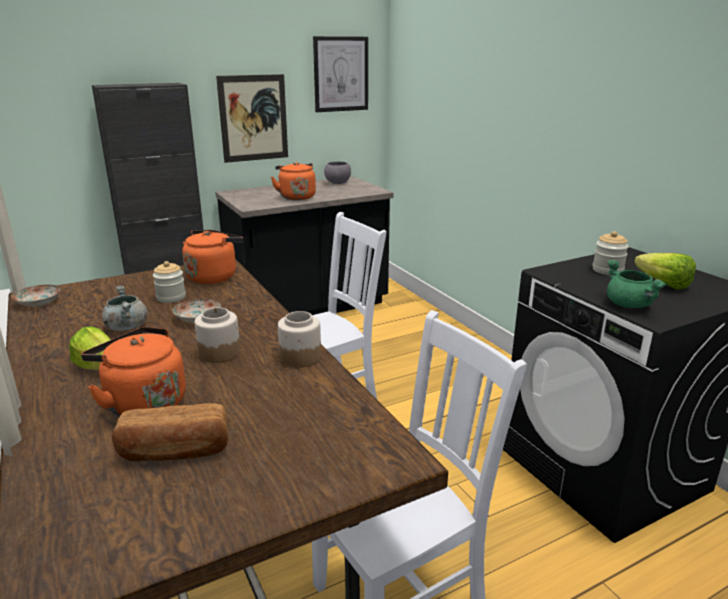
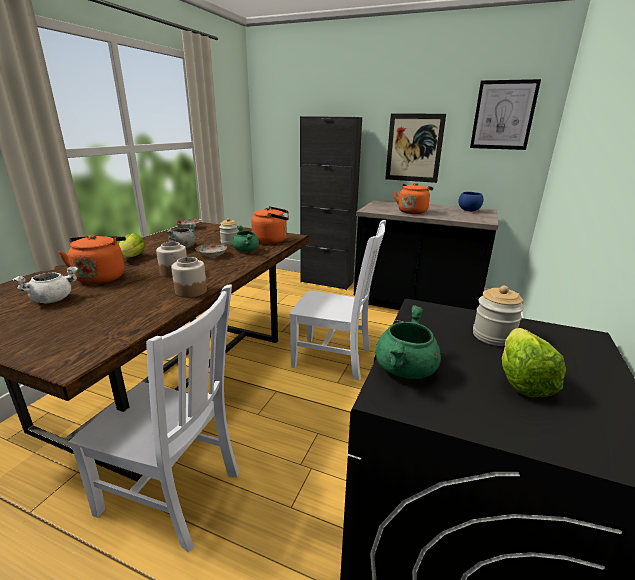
camera: 50 degrees right, 0 degrees up
bread [112,403,229,462] -> white cooking pot [13,267,78,303]
grey bowl [324,161,351,184] -> blue bowl [458,192,484,211]
none -> green cooking pot [232,225,259,252]

